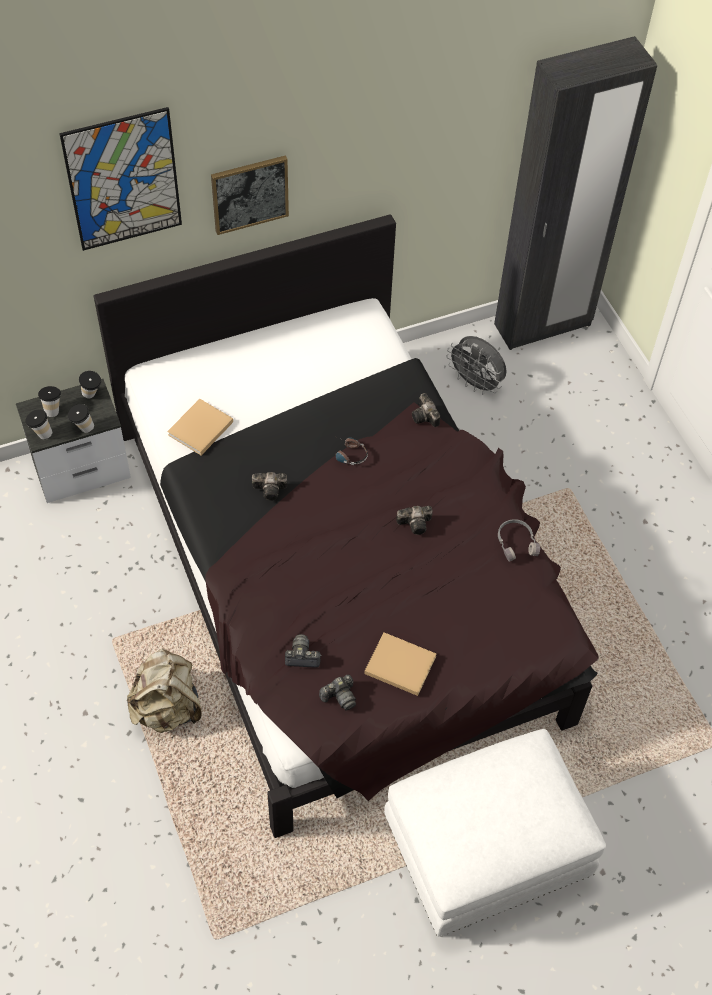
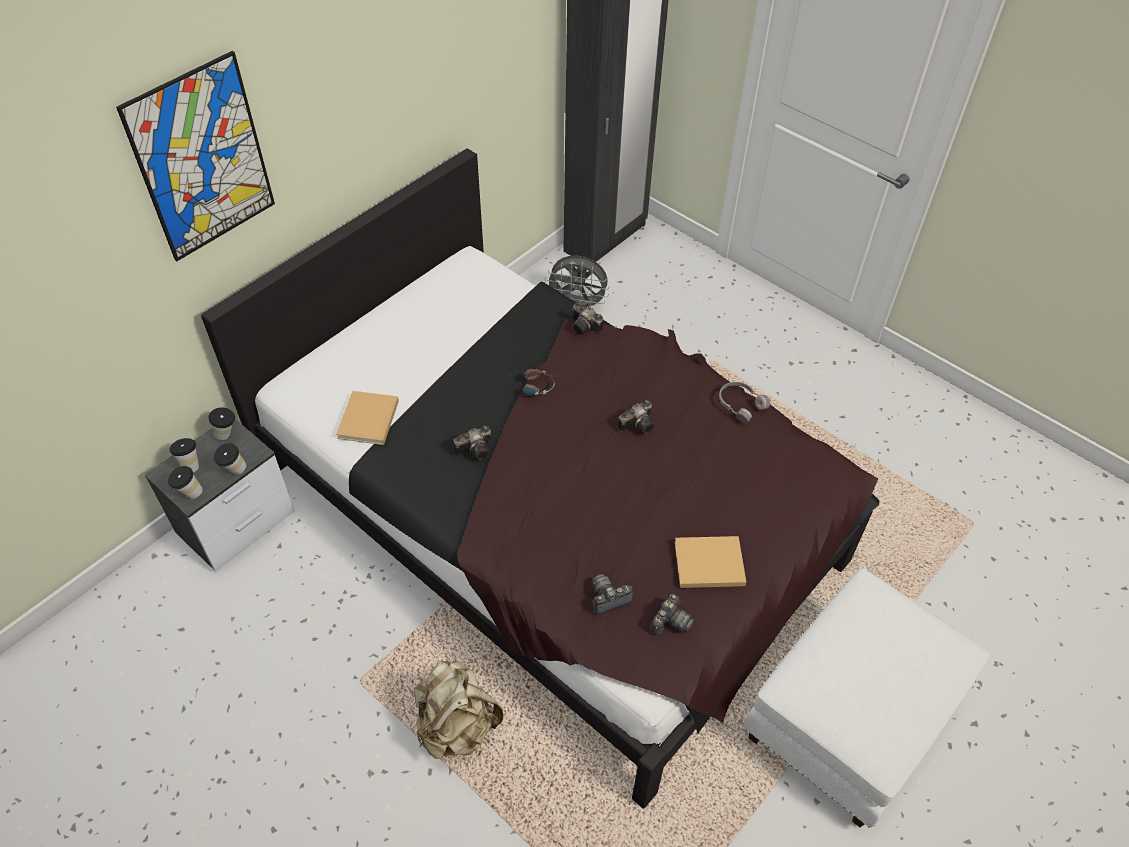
camera: 25 degrees left, 5 degrees down
picture [211,155,289,235] -> none

